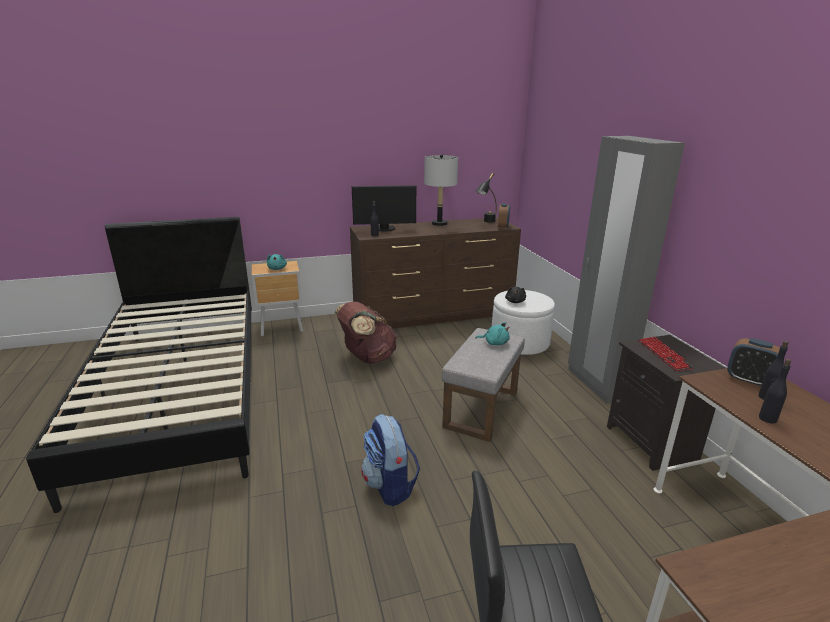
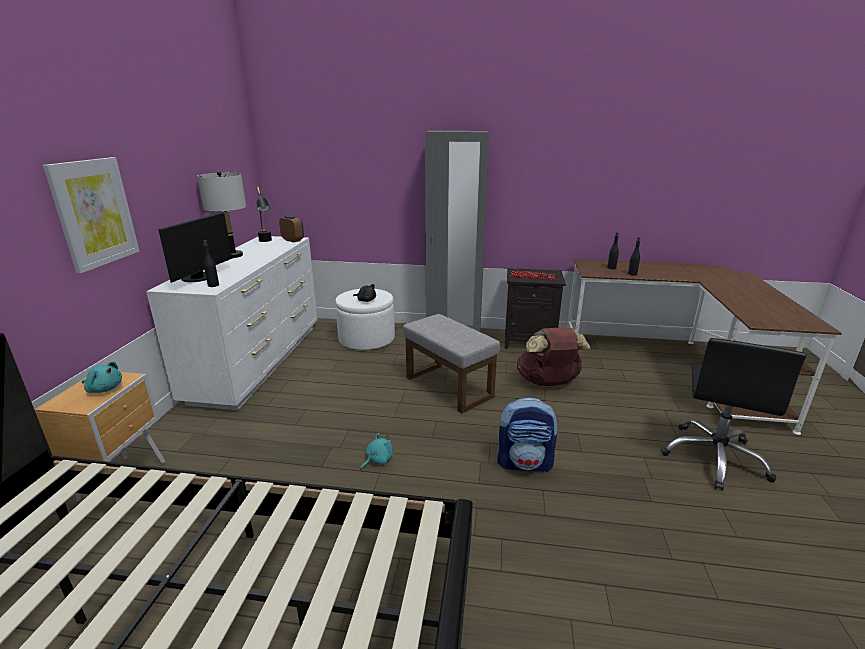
camera: 65 degrees left, 0 degrees up
brown backpack [335,302,398,364] -> brown backpack moved to [517,327,591,386]
brown dresser [350,217,521,329] -> white dresser [146,236,318,410]
turquoise plush toy [476,322,510,345] -> turquoise plush toy moved to [360,433,393,470]
alarm clock [727,338,780,388] -> none
none -> picture [43,157,140,273]

